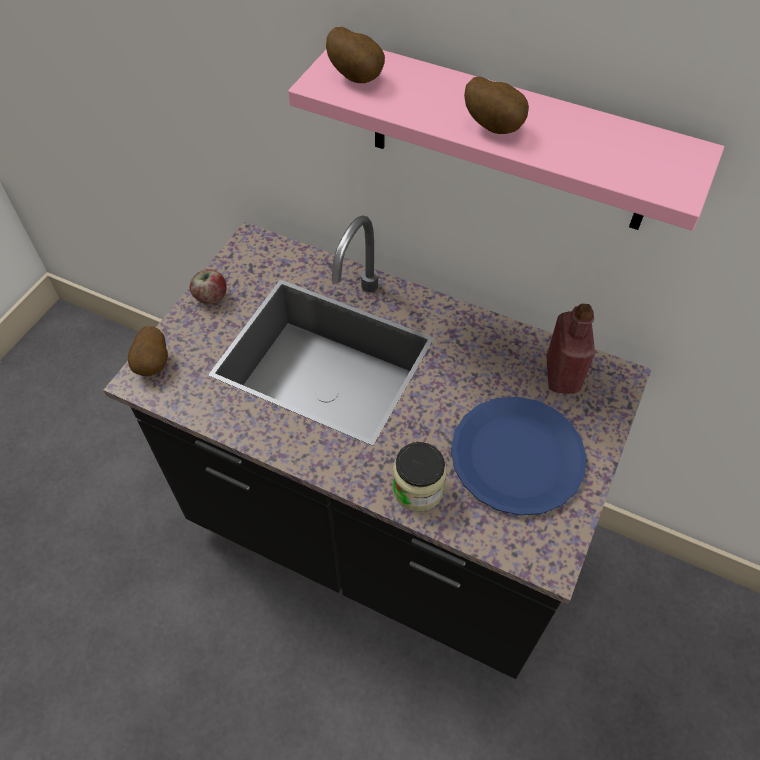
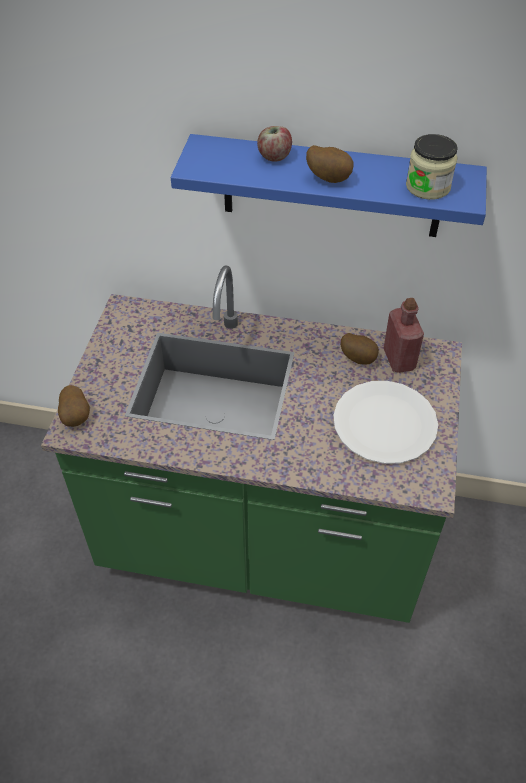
camera: 15 degrees left, 5 degrees down
black counter [103,215,652,679] -> green counter [41,265,462,623]
apple [190,269,227,304] -> apple moved to [257,126,292,162]
pink shelf [288,49,724,231] -> blue shelf [171,134,487,237]
potato [326,27,385,83] -> potato moved to [340,333,379,365]
jar [392,442,447,512] -> jar moved to [406,134,458,200]
blue plate [451,397,587,516] -> white plate [333,381,438,464]

